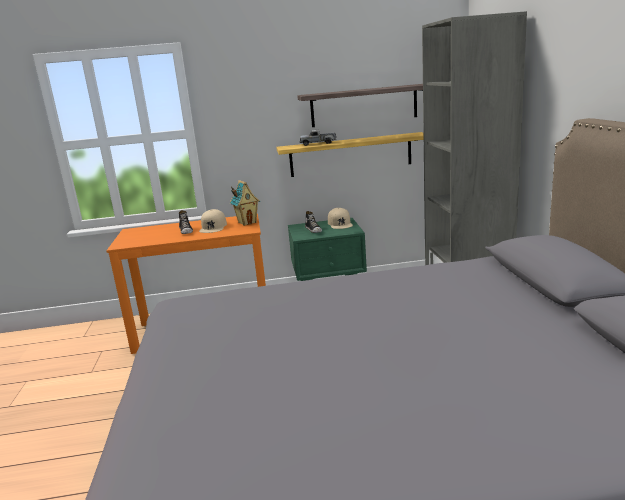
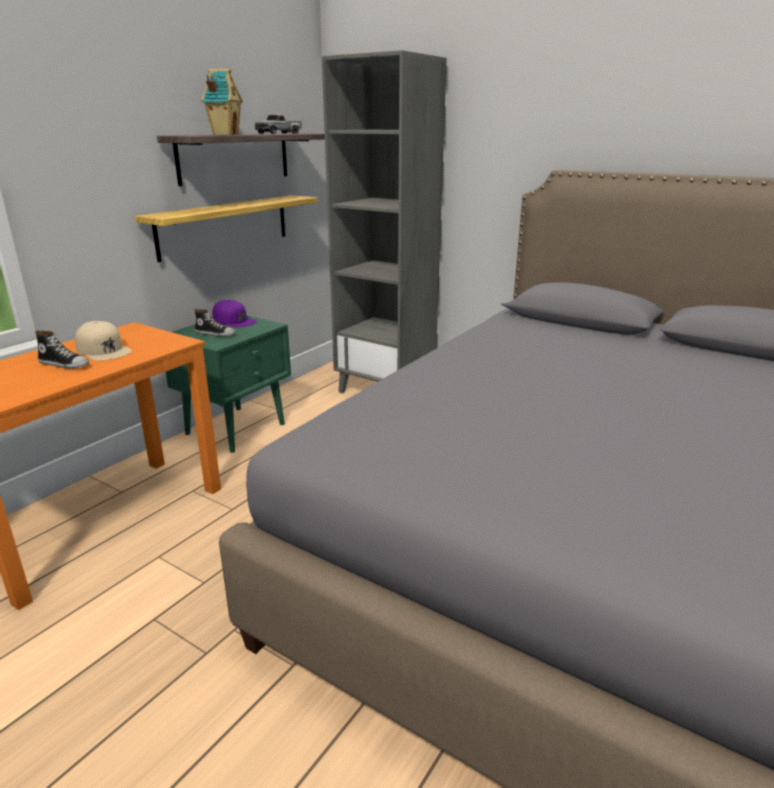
camera: 50 degrees left, 5 degrees up
toy house [230,180,260,226] -> toy house moved to [201,69,243,135]
toy truck [300,130,336,146] -> toy truck moved to [255,114,302,134]
beige cap [328,208,353,229] -> purple cap [212,300,257,328]

